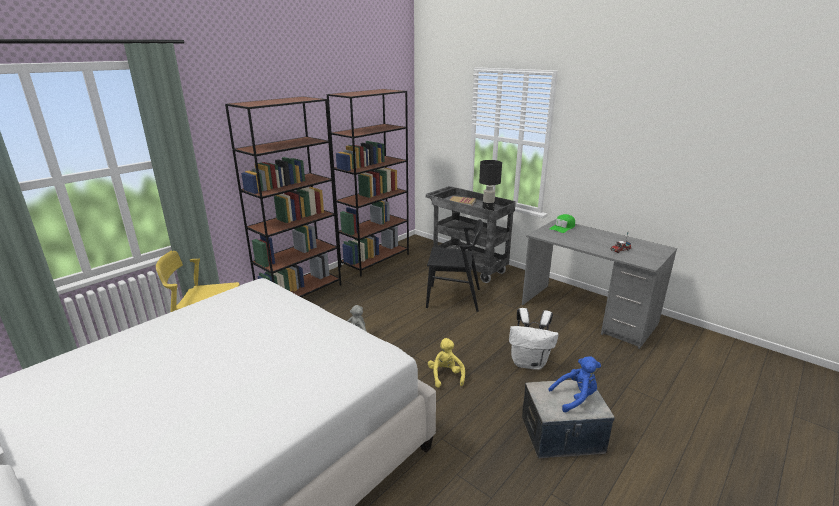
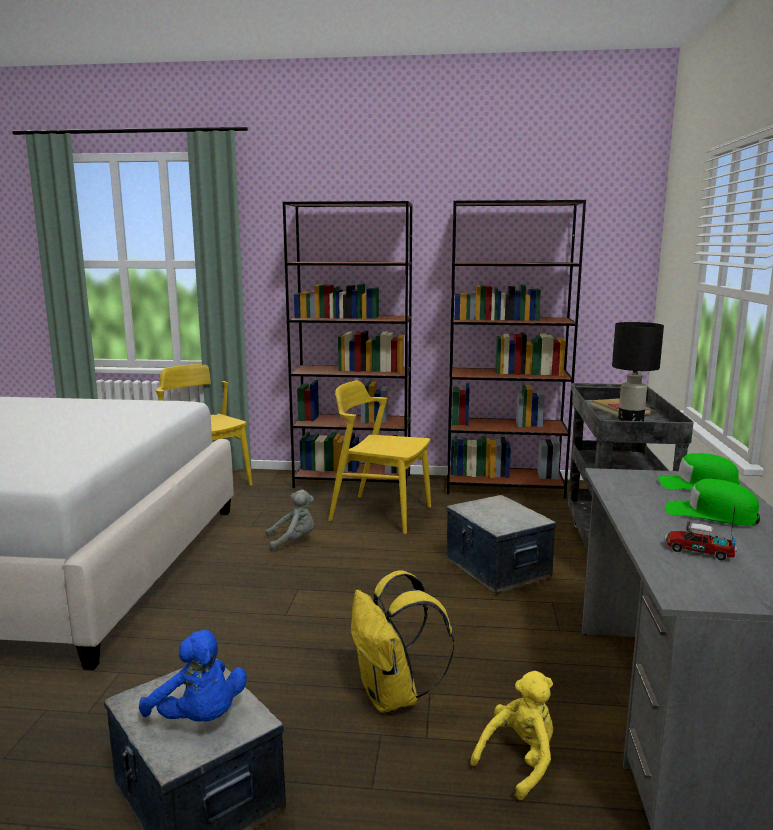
camera: 55 degrees right, 10 degrees down
black chair [426,219,483,312] -> storage box [446,495,556,594]
yellow plush toy [428,338,465,388] -> yellow plush toy moved to [470,671,553,800]
white backpack [509,308,559,370] -> yellow backpack [351,570,454,713]
none -> yellow chair [328,380,431,534]
none -> green cap [665,479,760,526]

